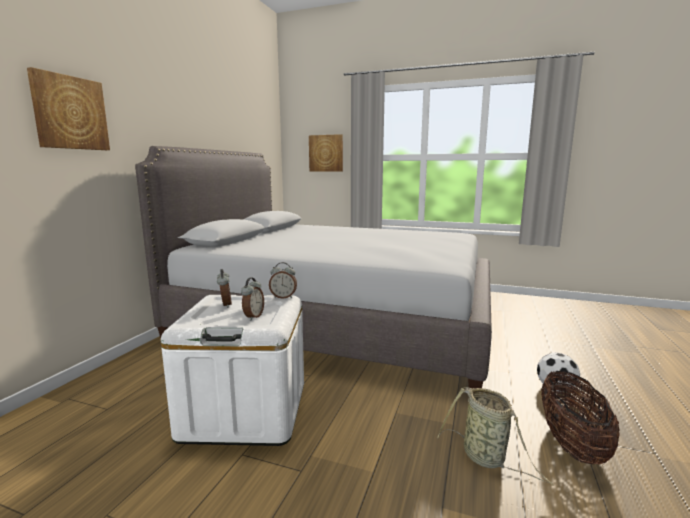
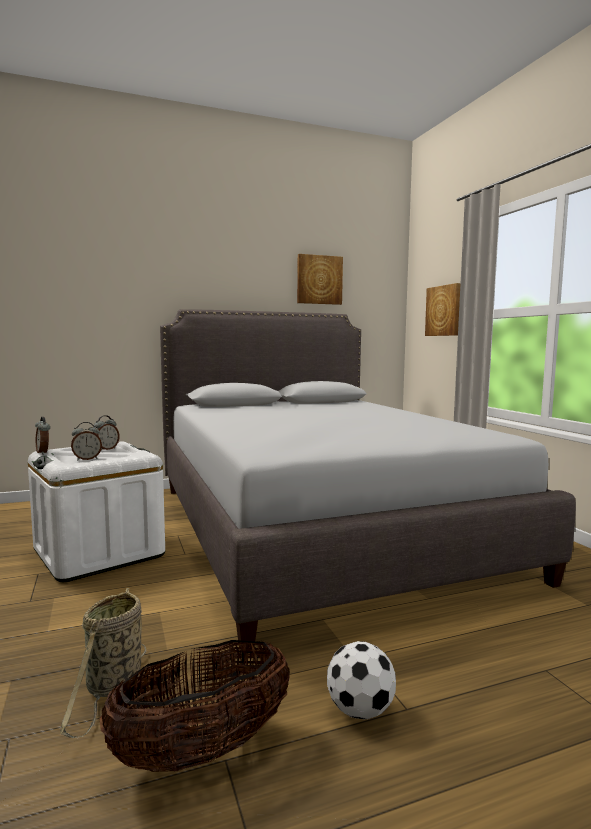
camera: 50 degrees right, 5 degrees down
picture [27,67,110,150] -> picture moved to [297,254,343,305]
alarm clock [269,262,297,299] -> alarm clock moved to [35,417,50,455]

